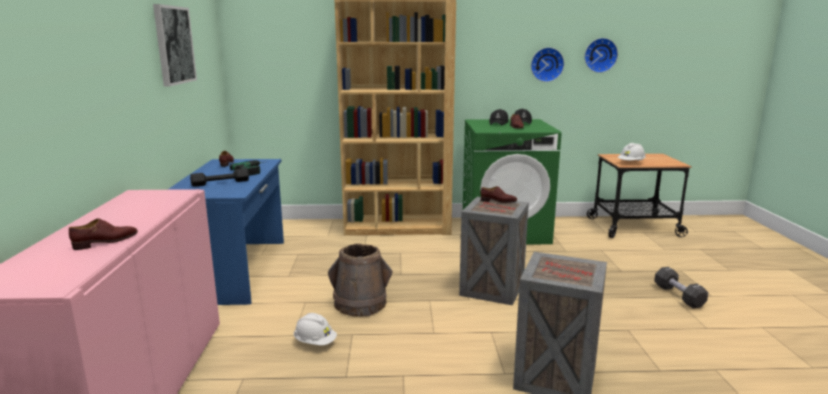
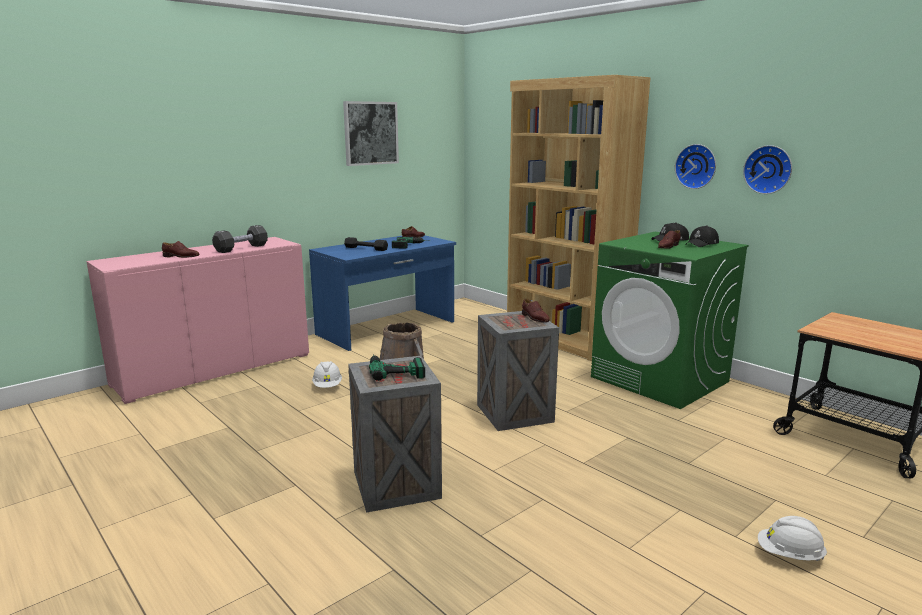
camera: 50 degrees right, 0 degrees up
wall clock [584,38,618,73] -> wall clock moved to [675,144,716,189]
white hard hat [618,143,646,161] -> white hard hat moved to [758,516,827,561]
black dumbbell [654,267,708,308] -> black dumbbell moved to [212,225,268,253]
none -> power drill [369,354,425,381]

